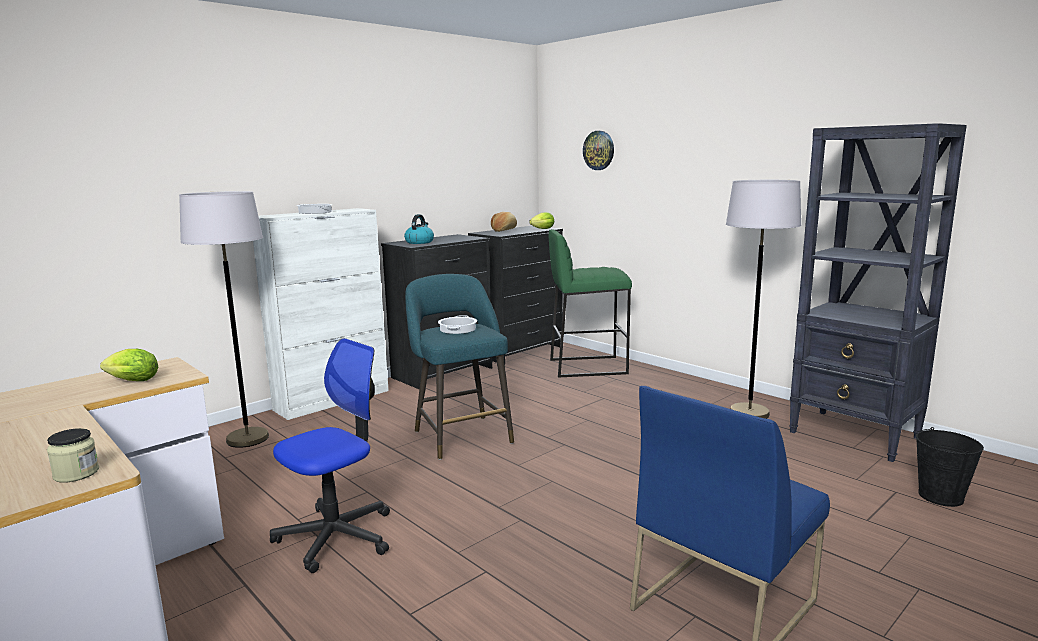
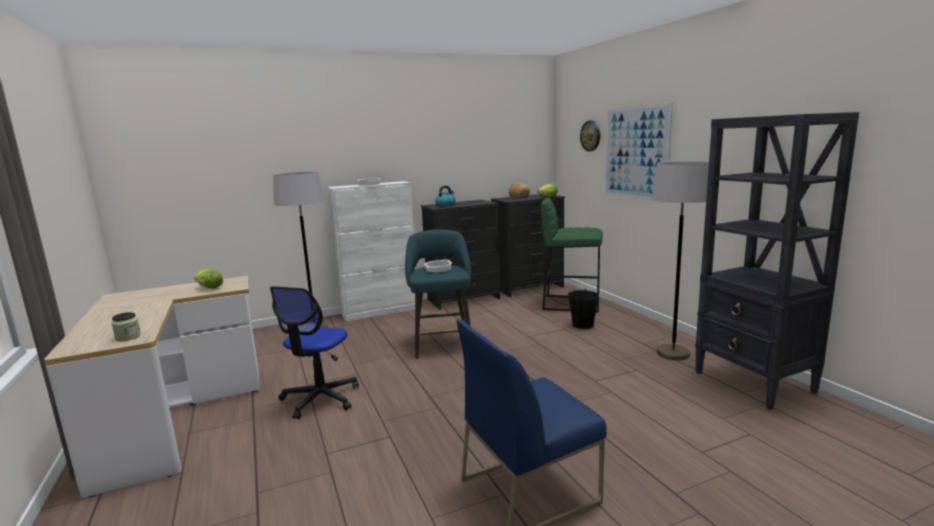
camera: 20 degrees right, 0 degrees up
office chair [270,338,390,573] -> office chair turned 135 degrees clockwise [270,286,359,419]
black bucket [916,427,984,507] -> black bucket moved to [568,290,599,329]
none -> picture [605,102,673,203]

